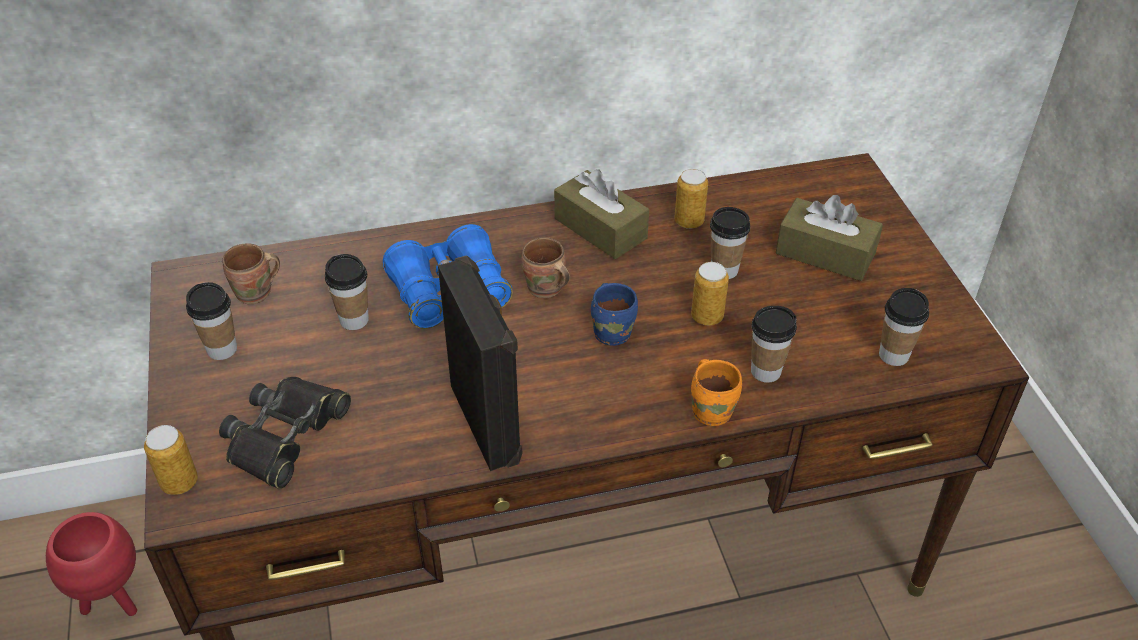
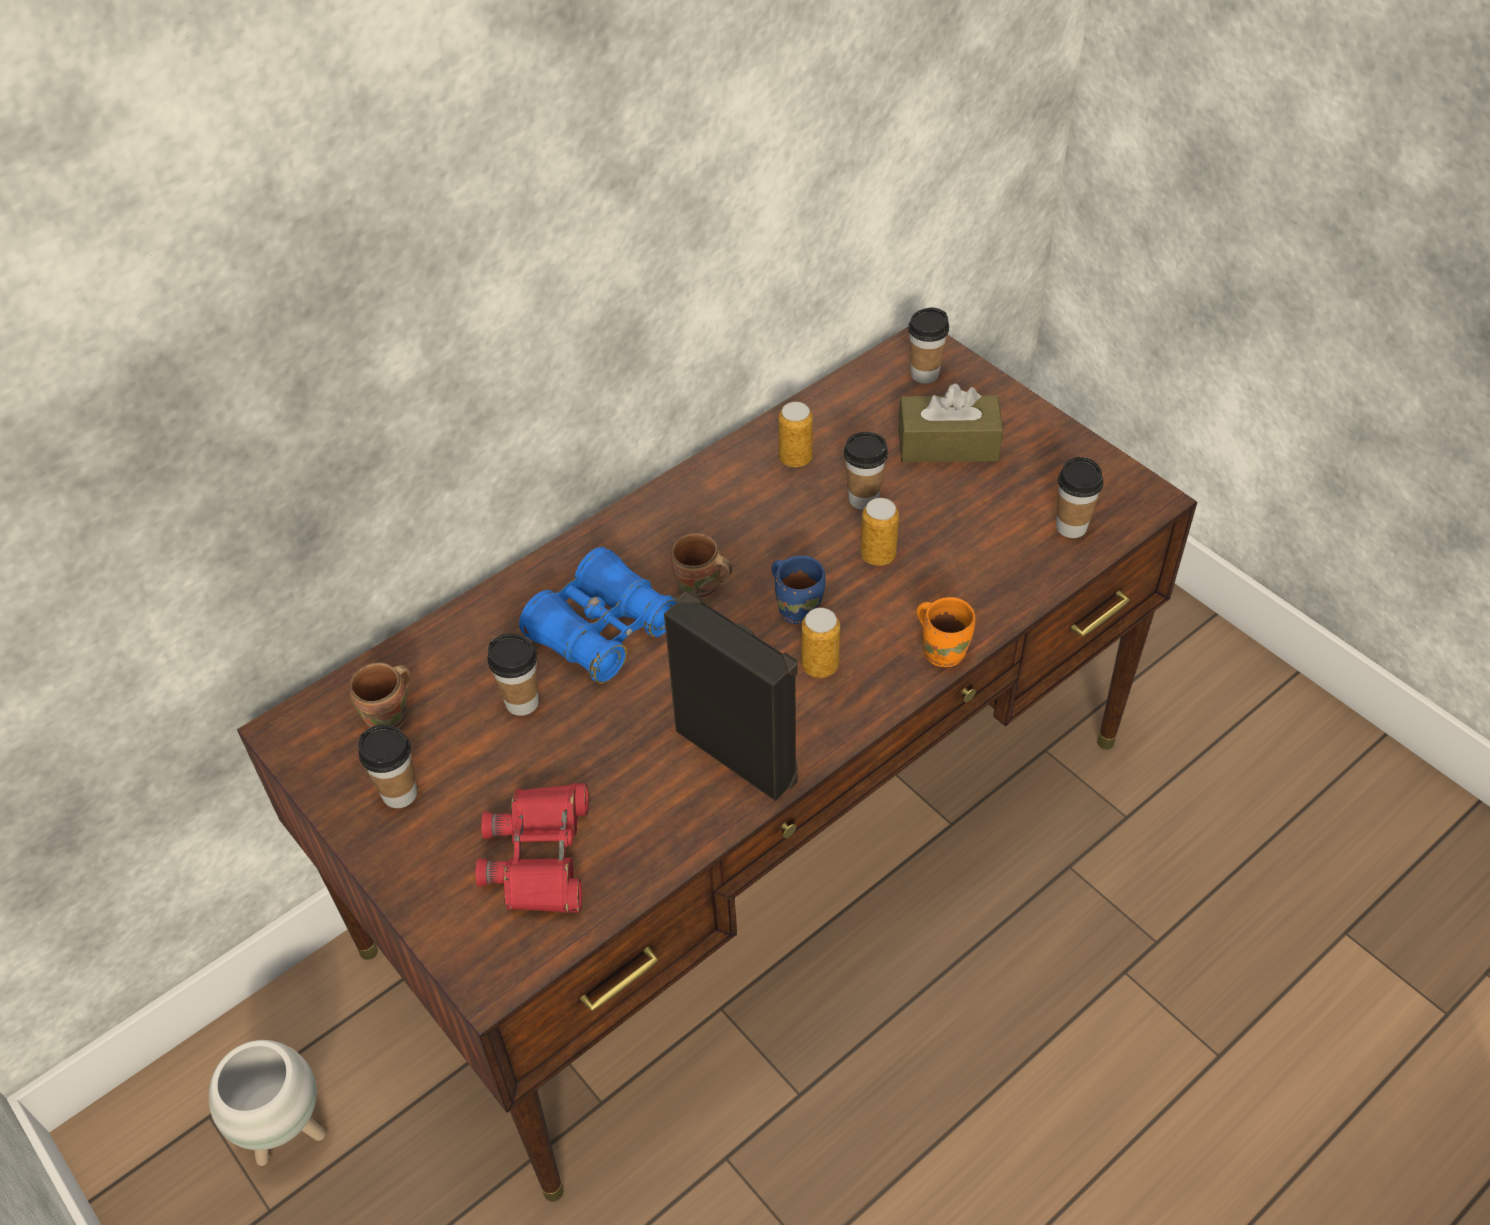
camera: 25 degrees left, 5 degrees up
red planter [46,512,137,616] -> white planter [209,1040,326,1166]
can [144,425,198,495] -> can moved to [801,608,840,678]
black binoculars [219,377,351,489] -> red binoculars [476,783,589,913]
brown tissue box [554,169,649,259] -> none
cup [751,306,797,383] -> cup moved to [908,308,949,384]

